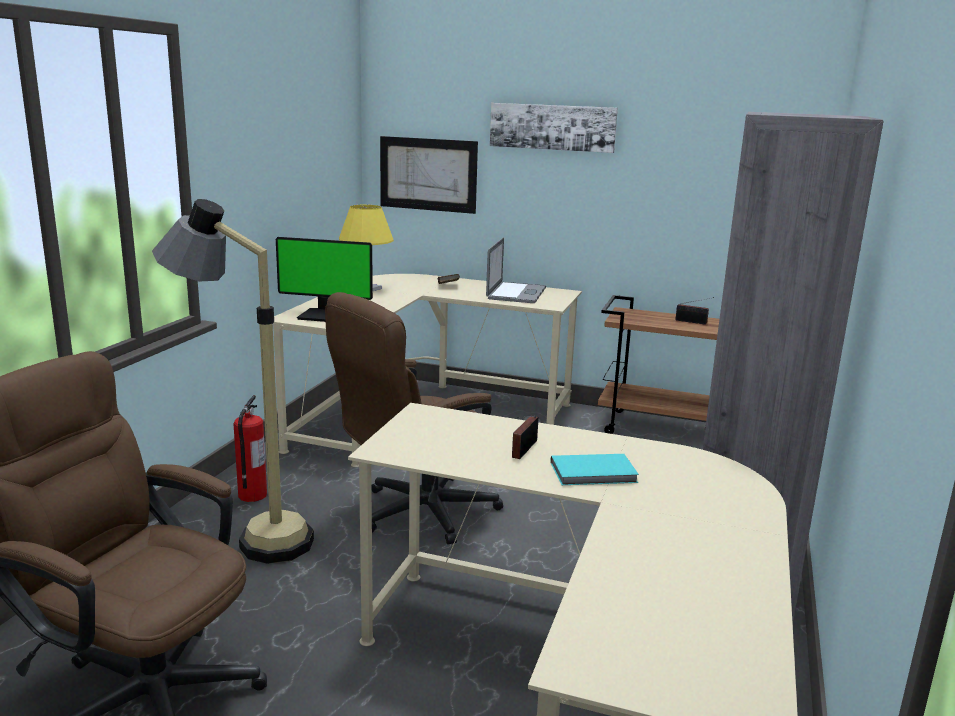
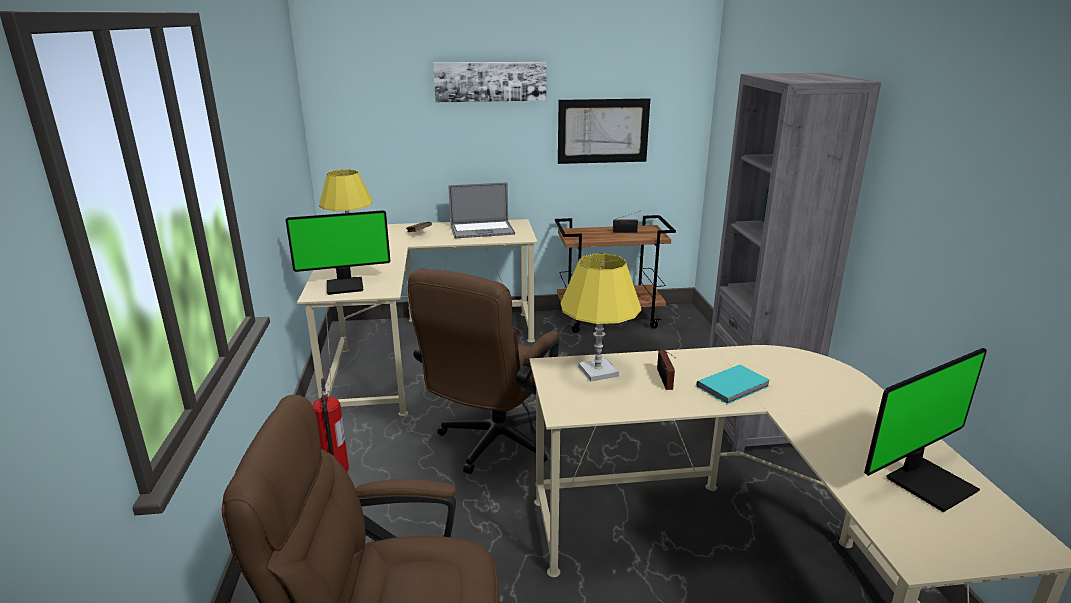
camera: 25 degrees left, 5 degrees up
floor lamp [152,199,314,564] -> none
picture [380,136,478,214] -> picture moved to [558,98,650,164]
laptop [486,237,546,303] -> laptop turned 90 degrees clockwise [449,182,515,238]
none -> yellow table lamp [561,254,641,381]
none -> monitor [864,348,987,512]

